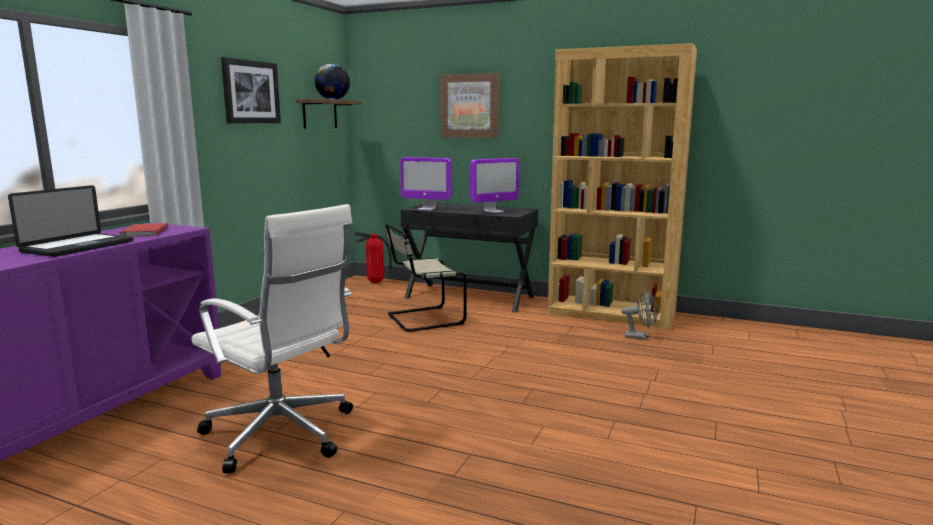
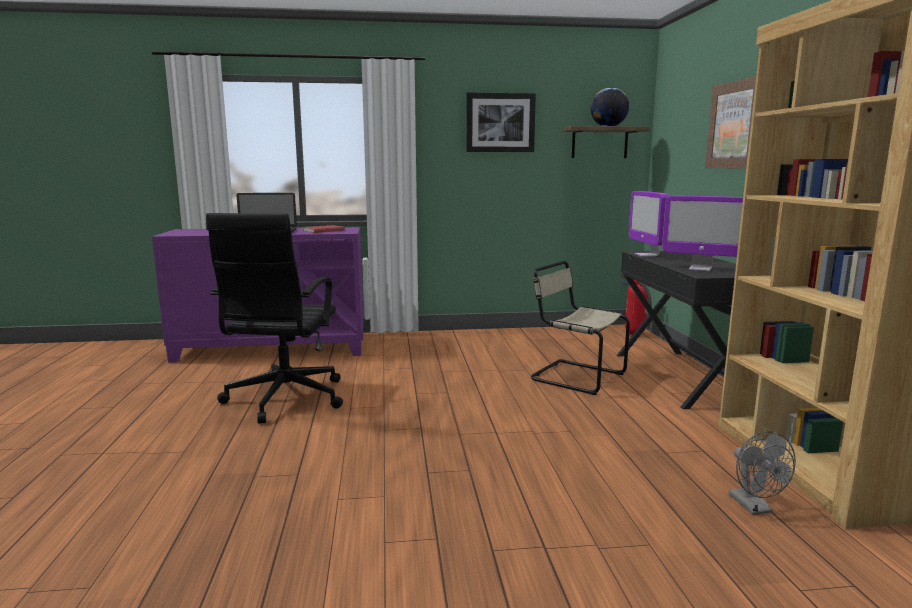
camera: 60 degrees right, 0 degrees up
white office chair [192,204,353,473] -> black office chair [206,213,343,424]

